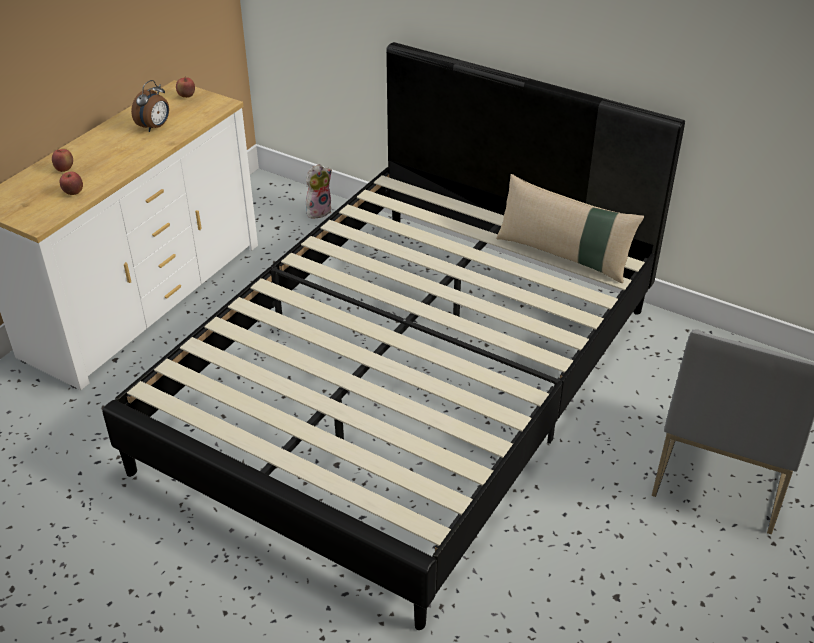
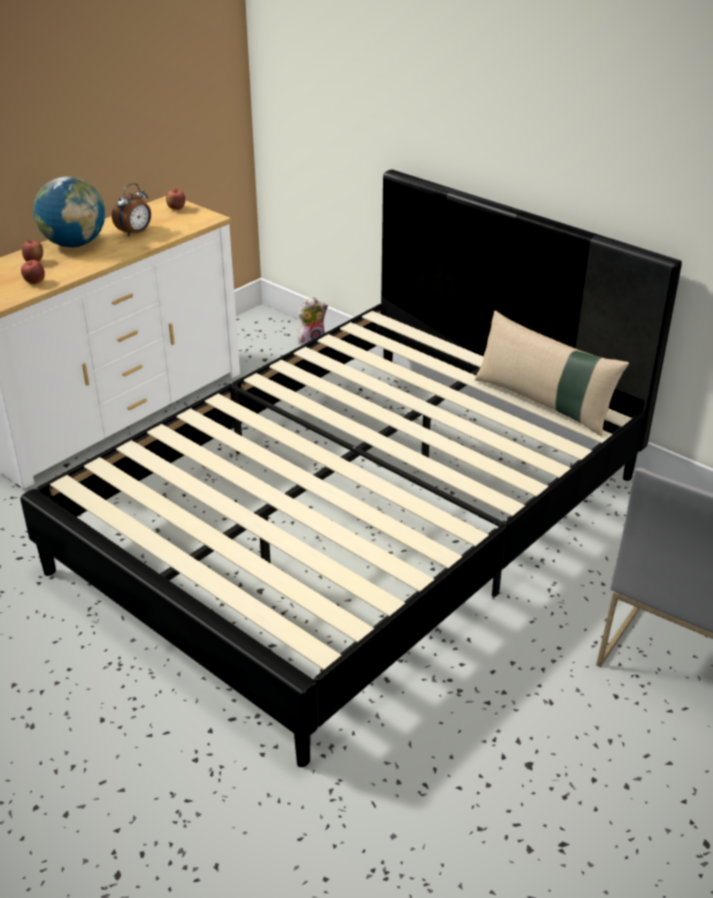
camera: 10 degrees right, 5 degrees down
none -> globe [33,176,105,247]

